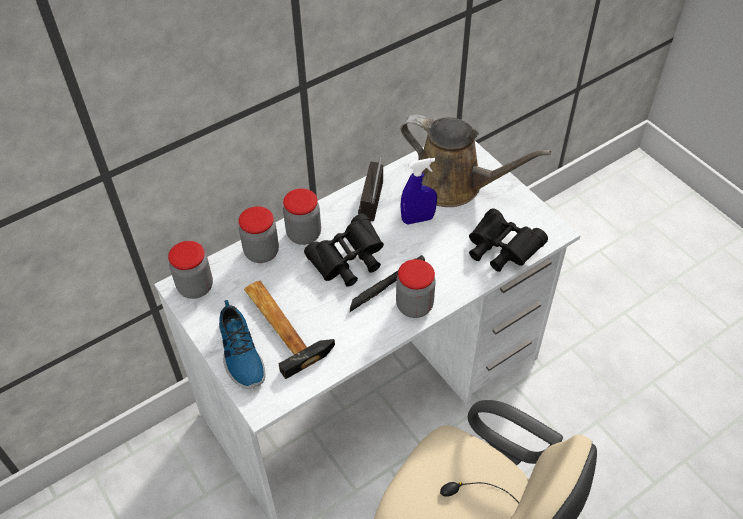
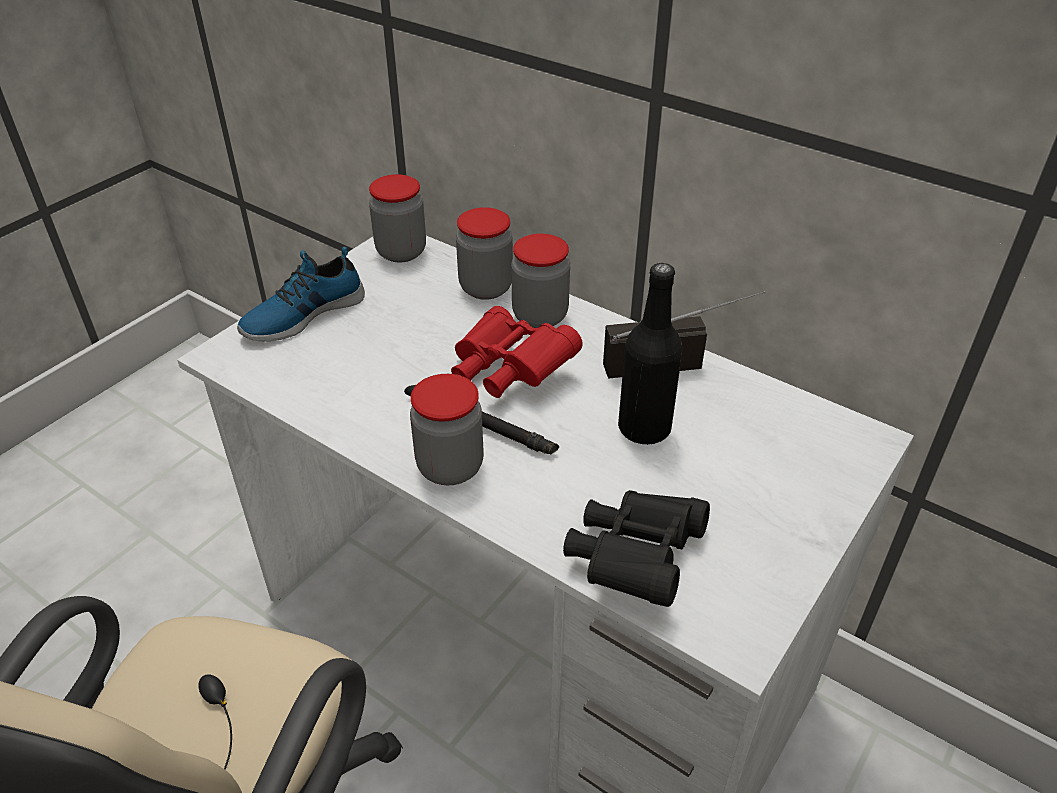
camera: 70 degrees right, 10 degrees down
hammer [244,281,335,379] -> none
black binoculars [304,213,384,287] -> red binoculars [451,306,583,398]
blue spray bottle [400,158,437,224] -> black bottle [618,263,683,445]
brown watering can [401,115,551,207] -> none

